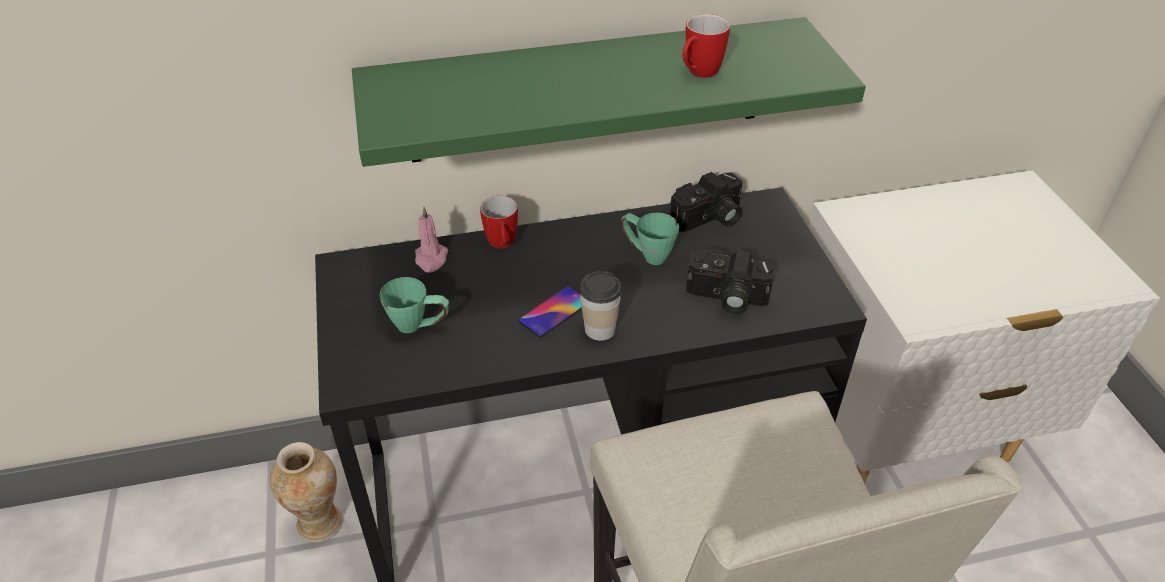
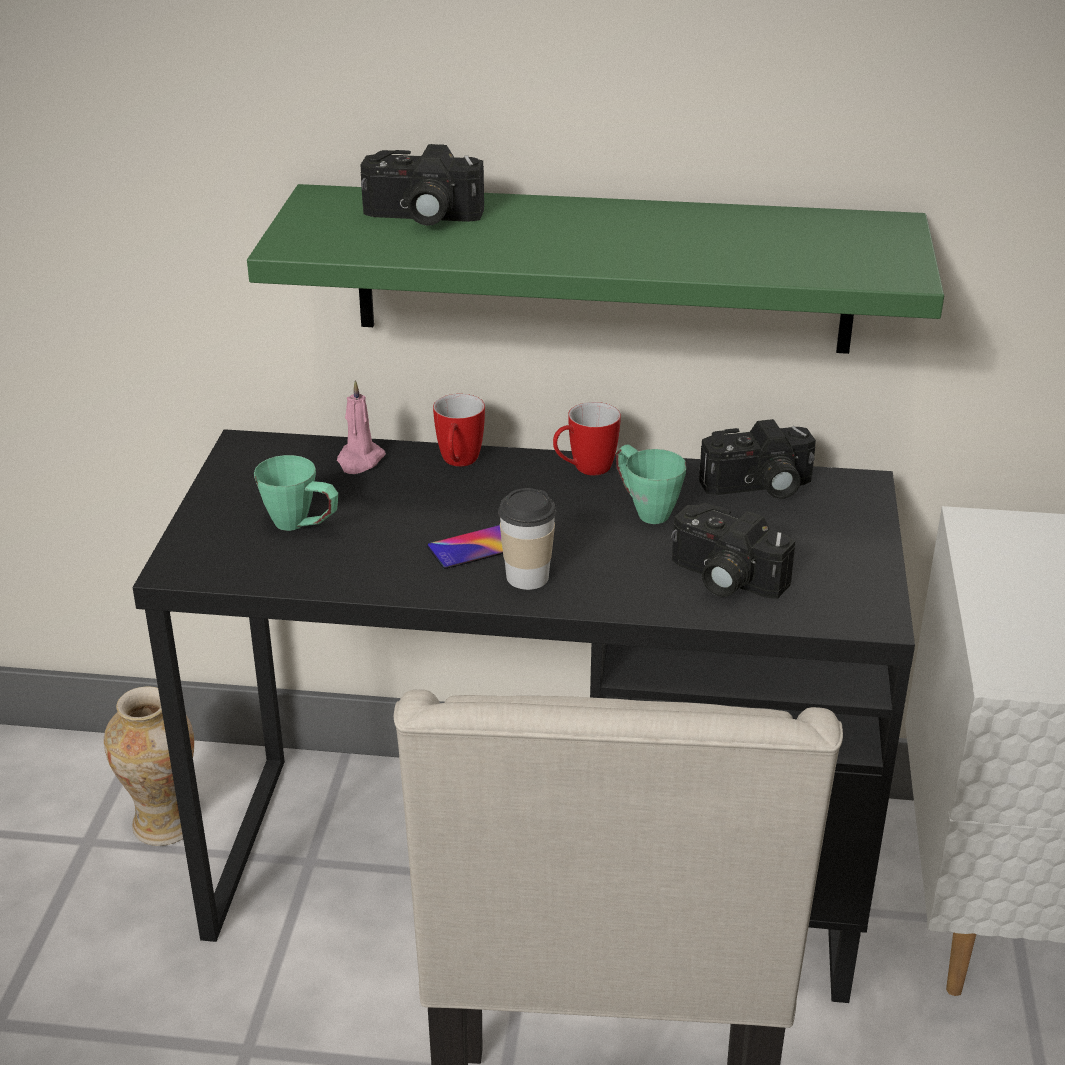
camera: 20 degrees right, 10 degrees down
mug [683,14,730,78] -> mug moved to [553,402,621,476]
none -> camera [361,144,484,226]

